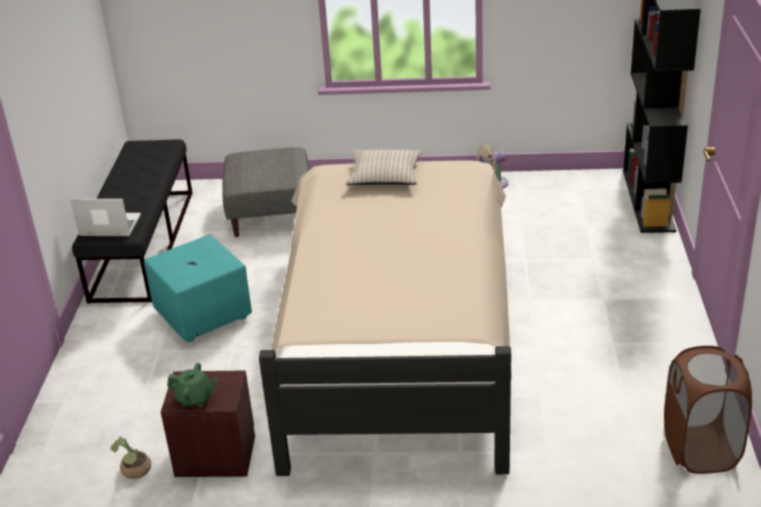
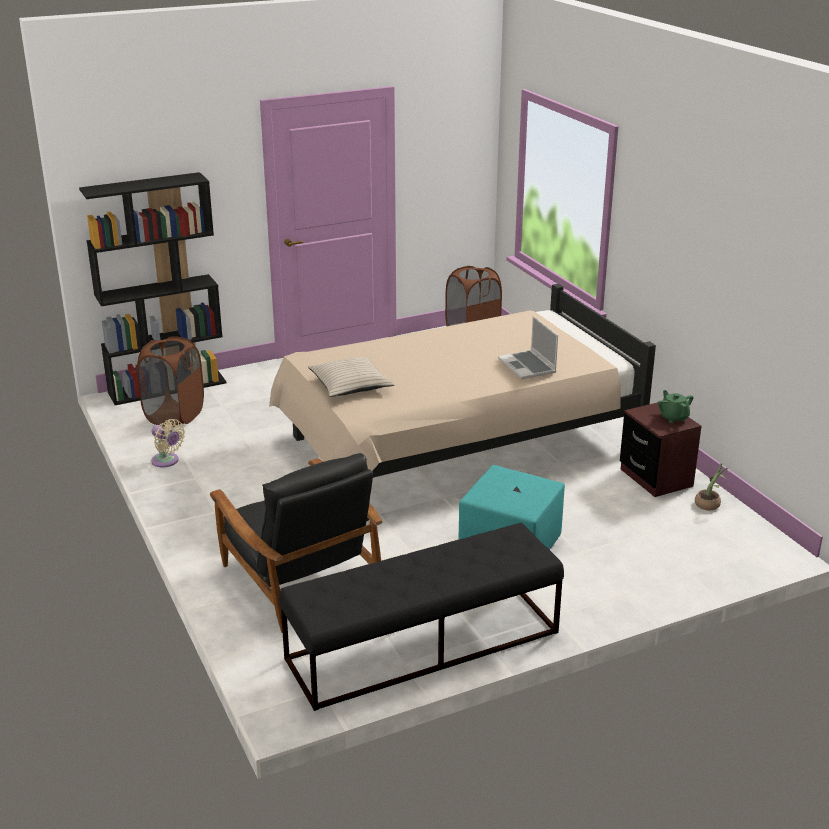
camera: 120 degrees left, 5 degrees down
laptop [70,199,141,236] -> laptop moved to [498,316,558,379]
grey ottoman [222,147,309,237] -> black armchair [210,453,382,633]
none -> brown laundry basket [137,336,204,427]

